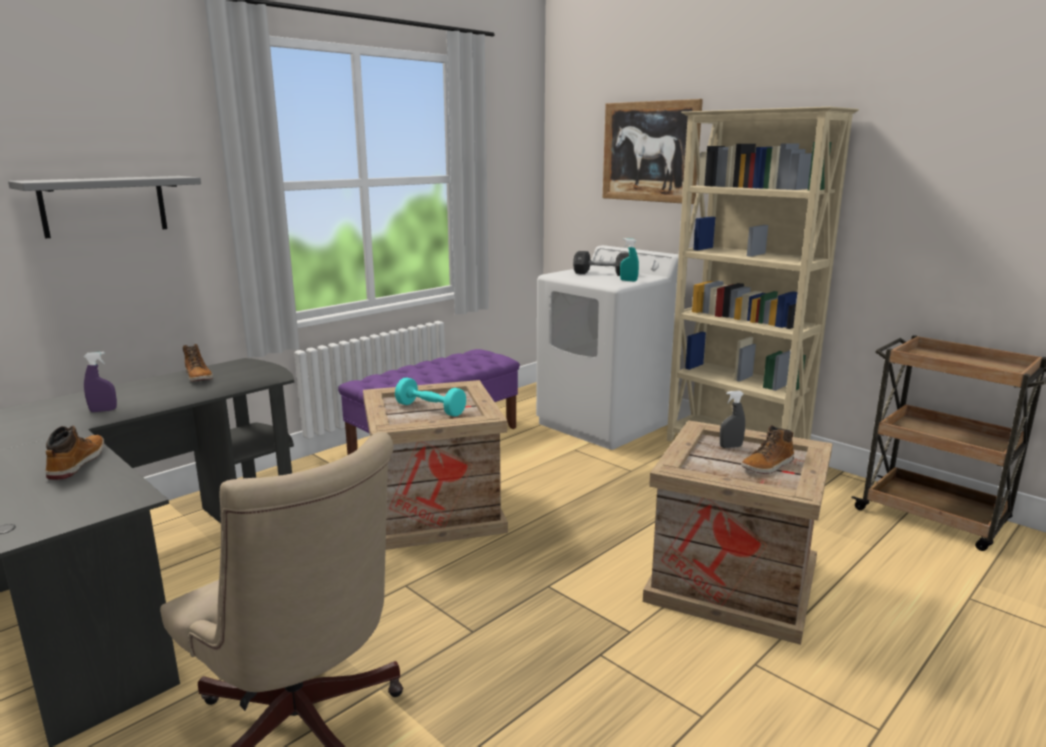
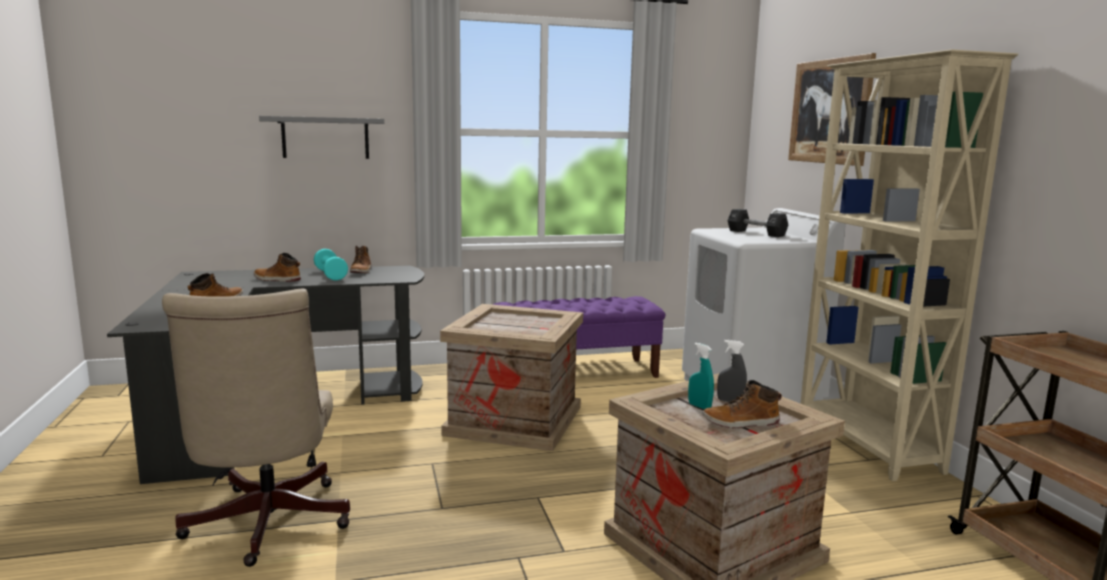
camera: 30 degrees right, 5 degrees down
purple spray bottle [83,352,117,412] -> boot [254,253,301,282]
turquoise dumbbell [395,378,466,417] -> turquoise dumbbell moved to [314,249,348,281]
turquoise spray bottle [620,238,639,281] -> turquoise spray bottle moved to [688,343,714,409]

